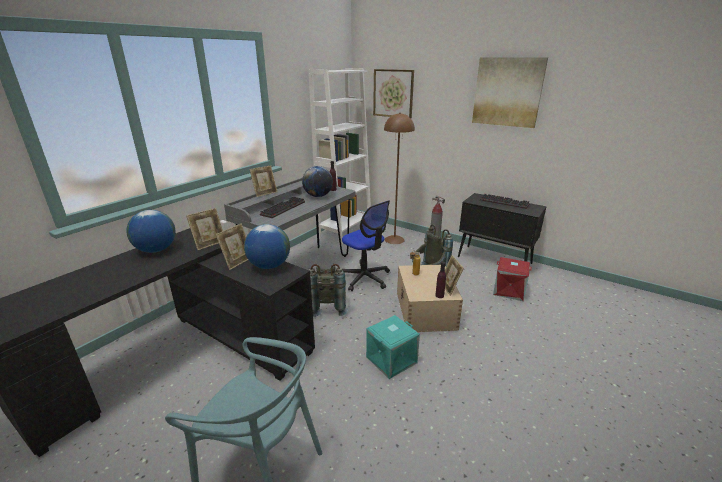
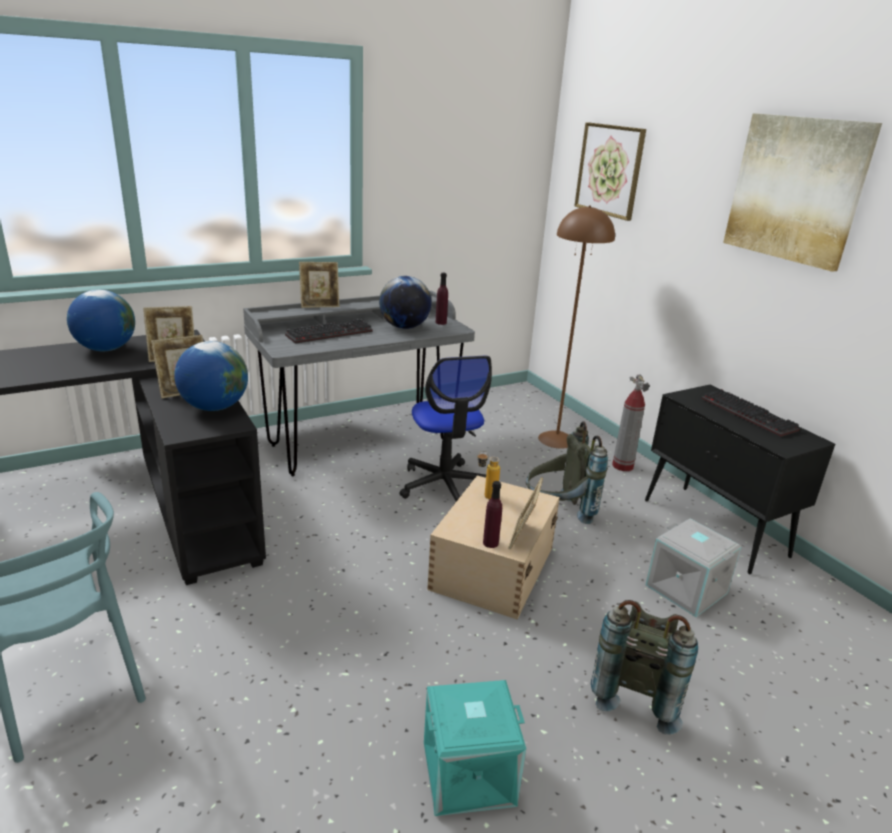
camera: 25 degrees right, 0 degrees up
white bookcase [308,68,371,244] -> none
grey backpack [309,264,348,317] -> grey backpack moved to [591,600,698,735]
turquoise storage box [366,315,420,379] -> turquoise storage box moved to [424,680,526,816]
red storage box [493,257,532,301] -> grey storage box [646,519,741,617]

